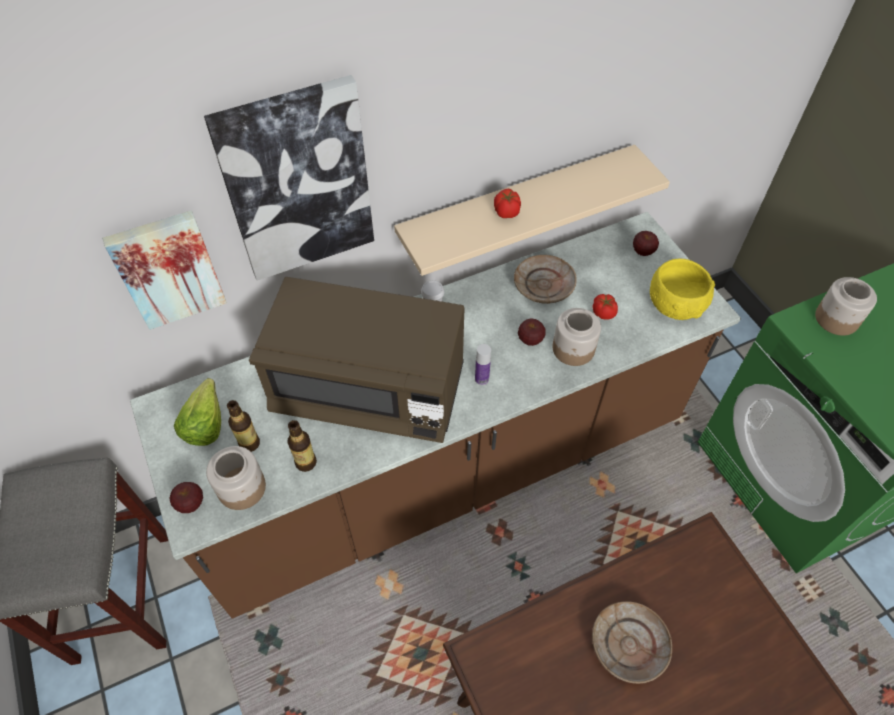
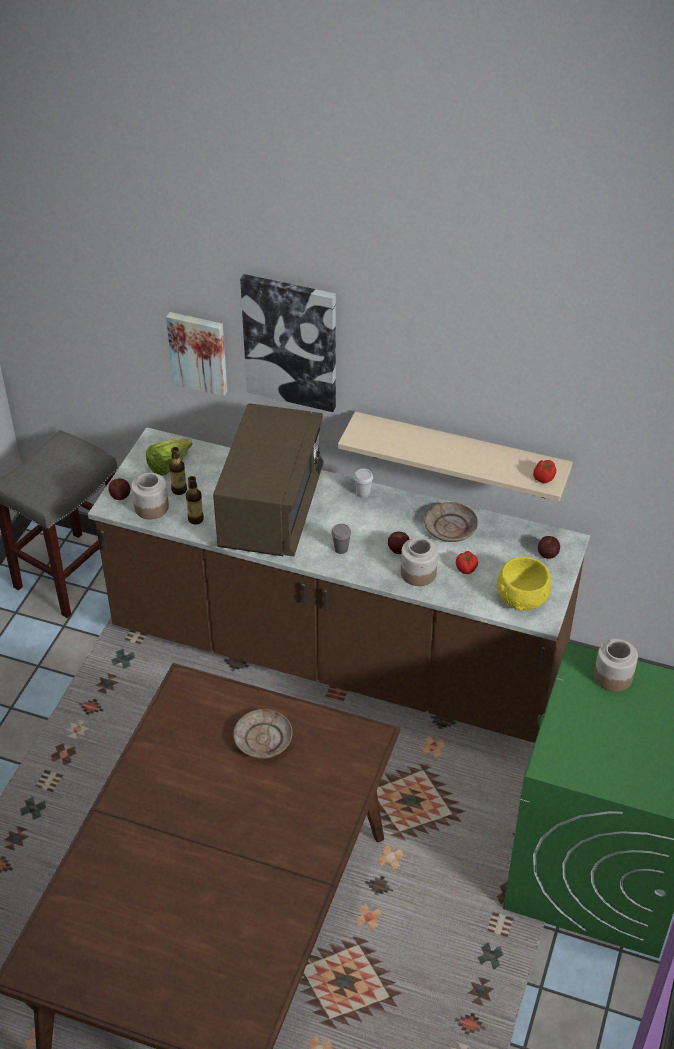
camera: 45 degrees right, 10 degrees down
brown microwave [249,277,464,443] -> brown microwave turned 135 degrees counterclockwise [213,403,324,557]
bottle [475,344,491,385] -> grey cup [331,524,351,554]
tomato [494,189,521,218] -> tomato moved to [533,460,556,483]

